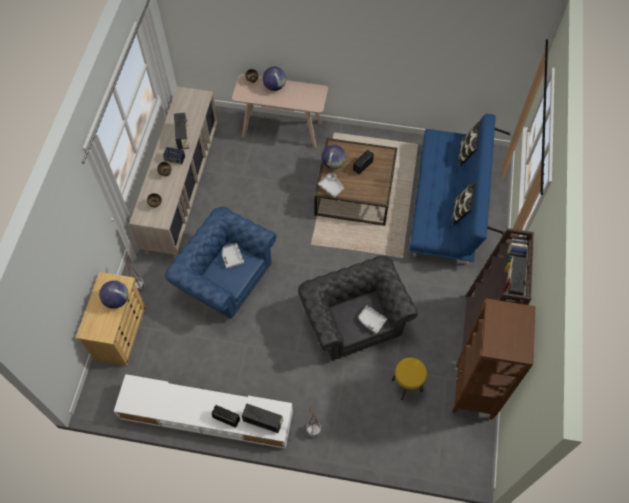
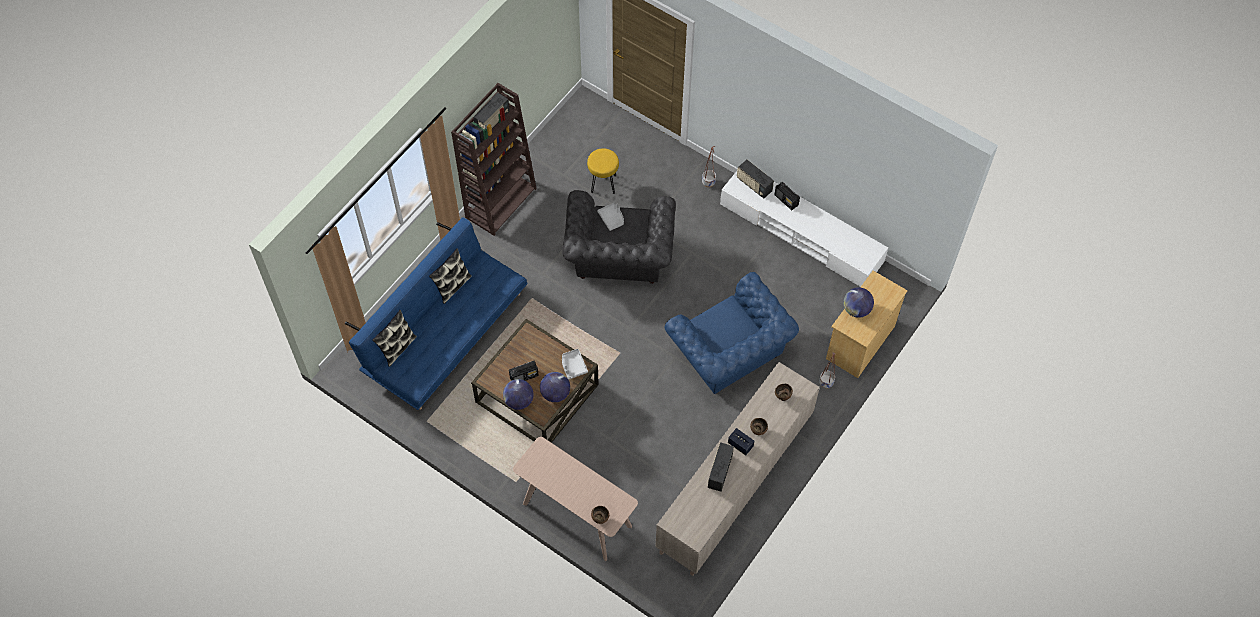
camera: 155 degrees left, 0 degrees up
grey tray [222,243,244,269] -> none
globe [262,67,286,91] -> globe moved to [503,379,534,410]
brown bookcase [452,298,535,420] -> none

